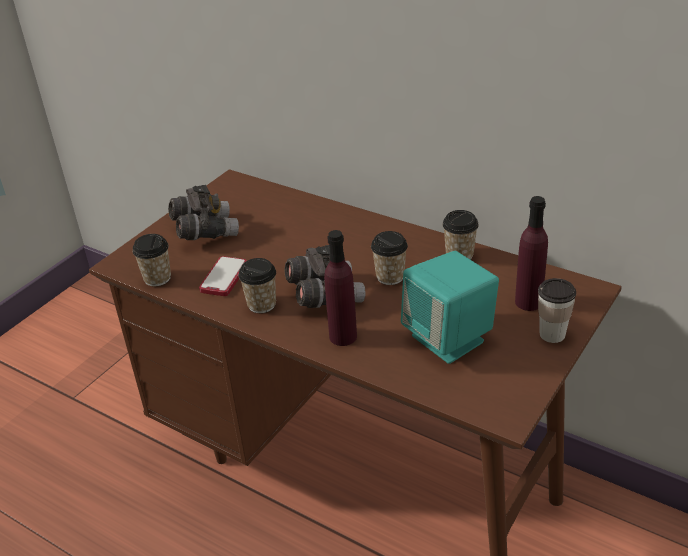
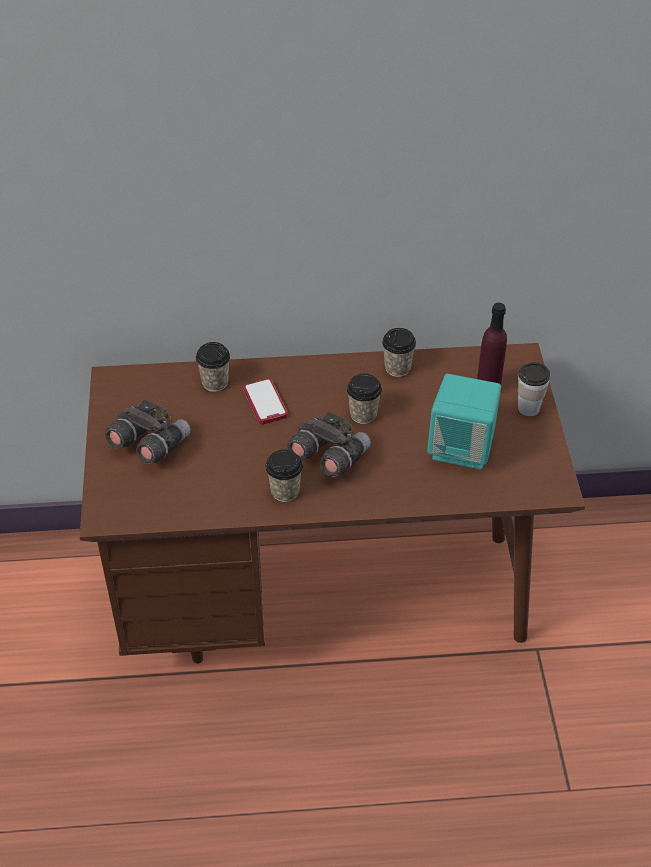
camera: 40 degrees left, 10 degrees up
cup [132,234,171,286] -> cup moved to [196,342,230,392]
phone [199,256,247,296] -> phone moved to [244,379,287,424]
purple bottle [324,230,357,346] -> none

